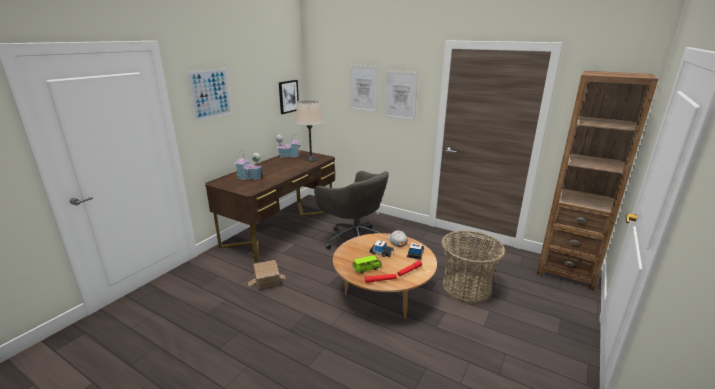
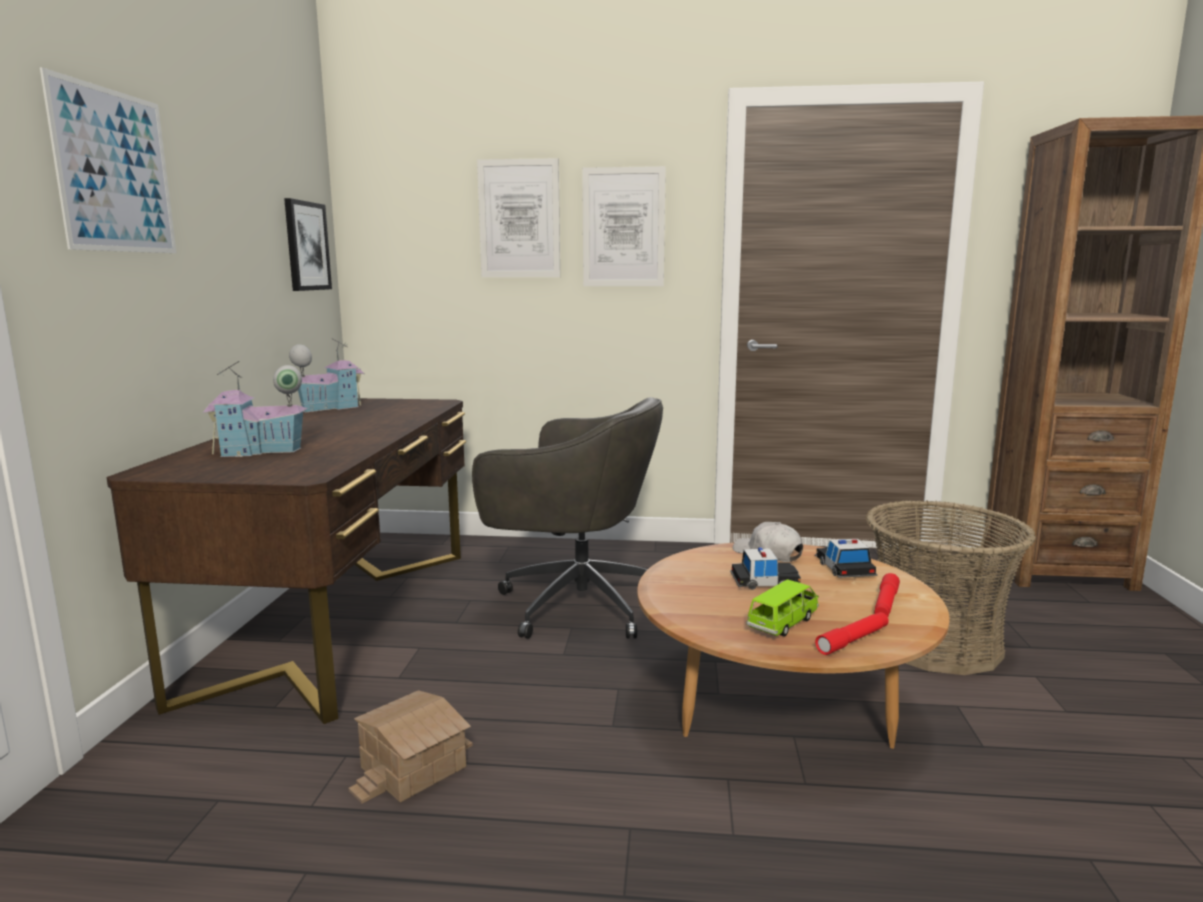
camera: 25 degrees left, 10 degrees down
beige table lamp [295,100,324,161] -> none

